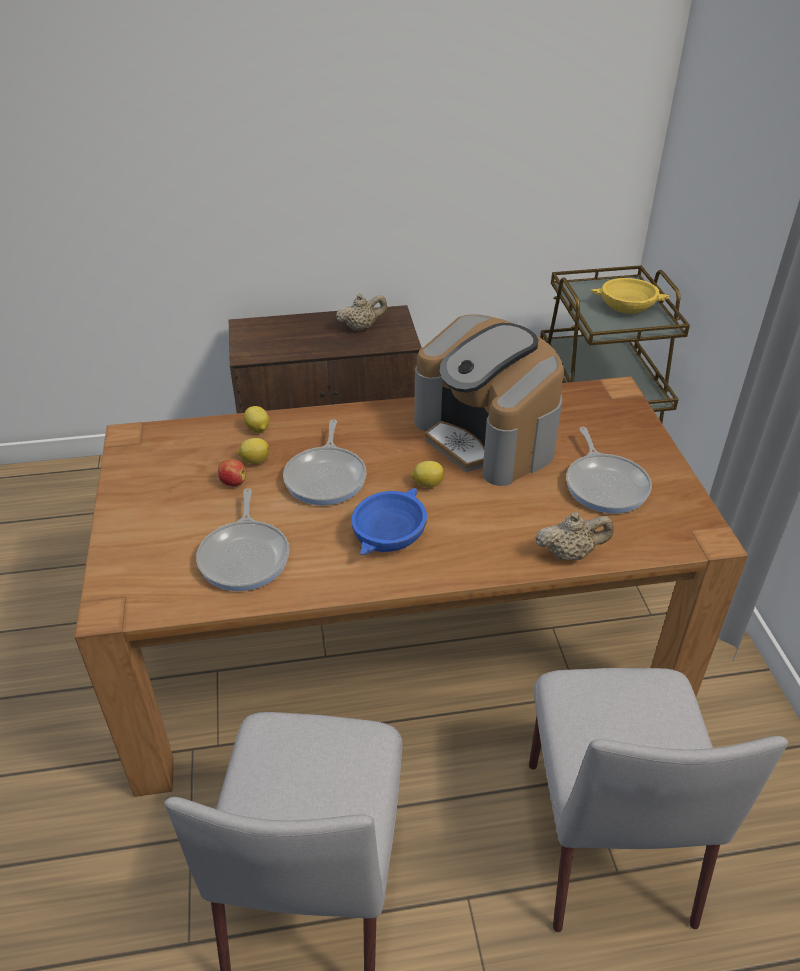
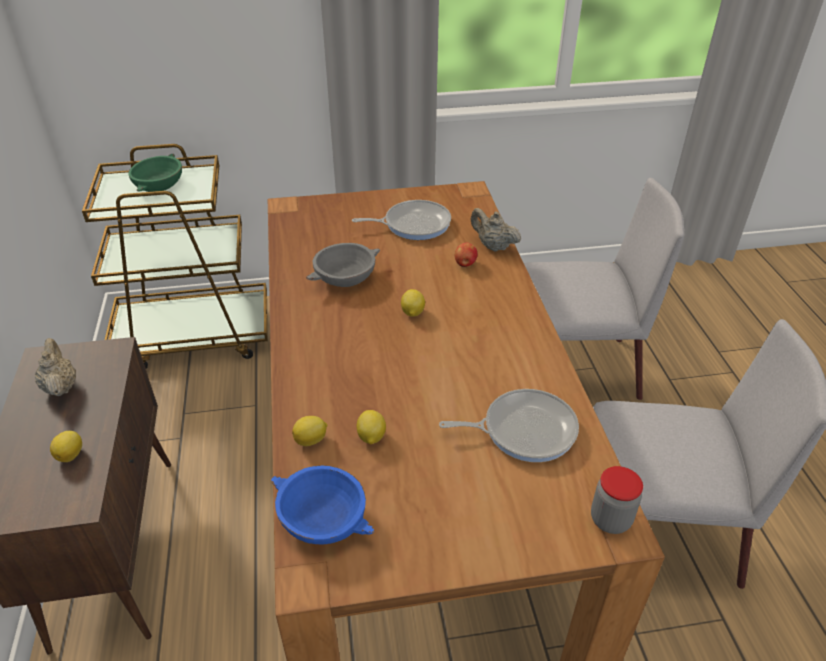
camera: 90 degrees left, 0 degrees up
apple [218,459,246,486] -> apple moved to [455,242,477,267]
frying pan [283,420,366,505] -> none
blue bowl [351,488,427,555] -> blue bowl moved to [270,466,374,544]
coffee machine [414,314,564,486] -> grey bowl [306,243,380,287]
beige teapot [536,512,614,560] -> beige teapot turned 45 degrees counterclockwise [470,208,521,252]
yellow bowl [591,278,670,314] -> green bowl [128,154,182,192]
none -> lemon [50,431,82,462]
none -> jar [591,466,643,534]

